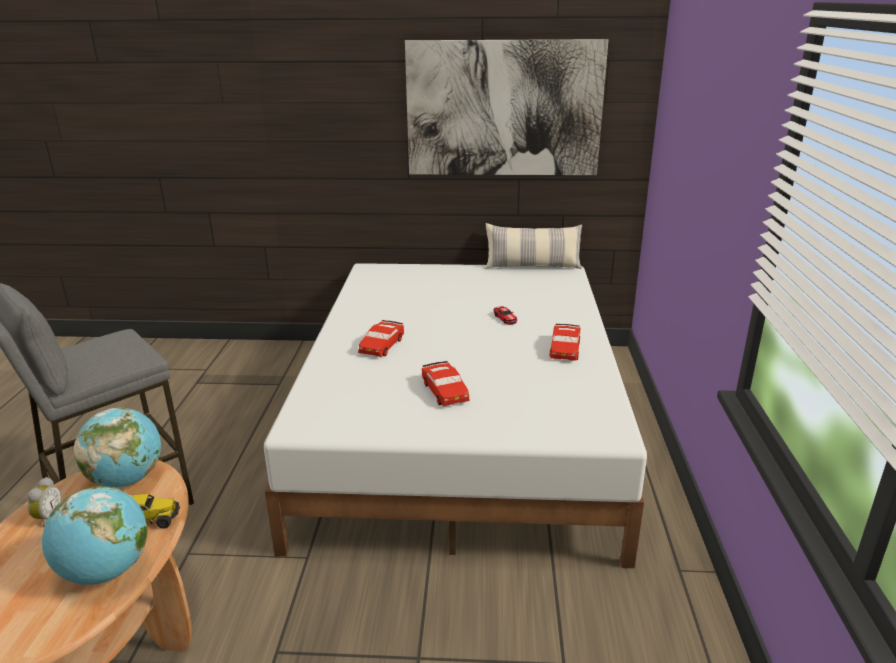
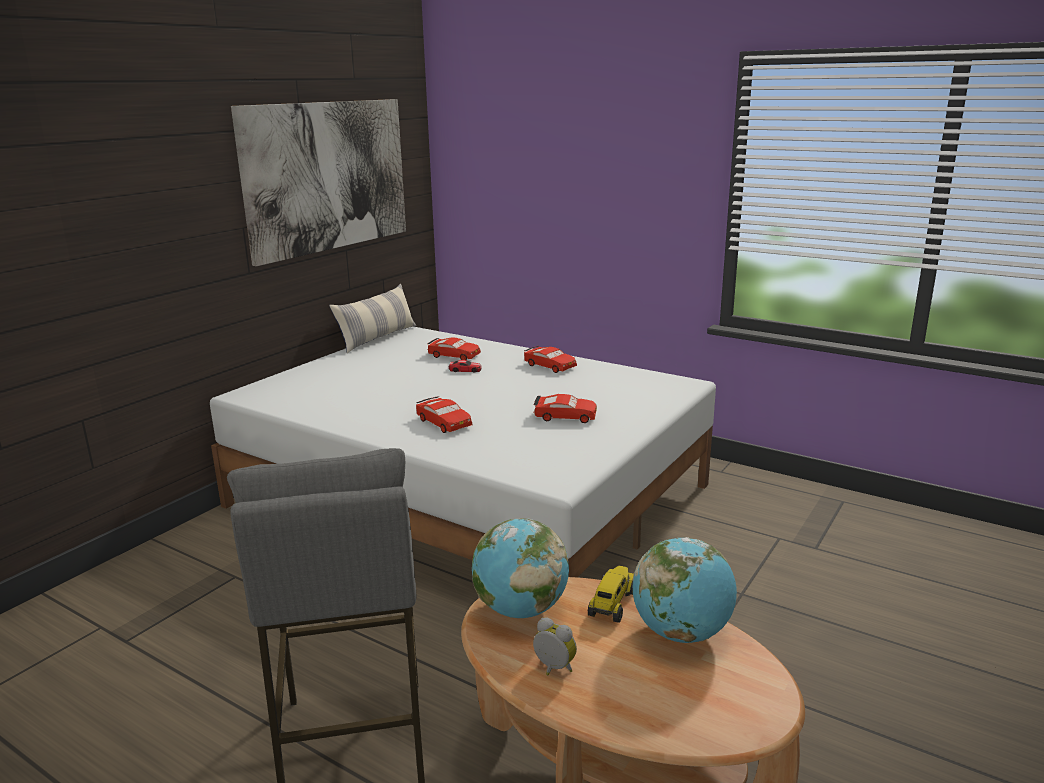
camera: 60 degrees left, 5 degrees down
none -> red toy car [427,337,481,360]

